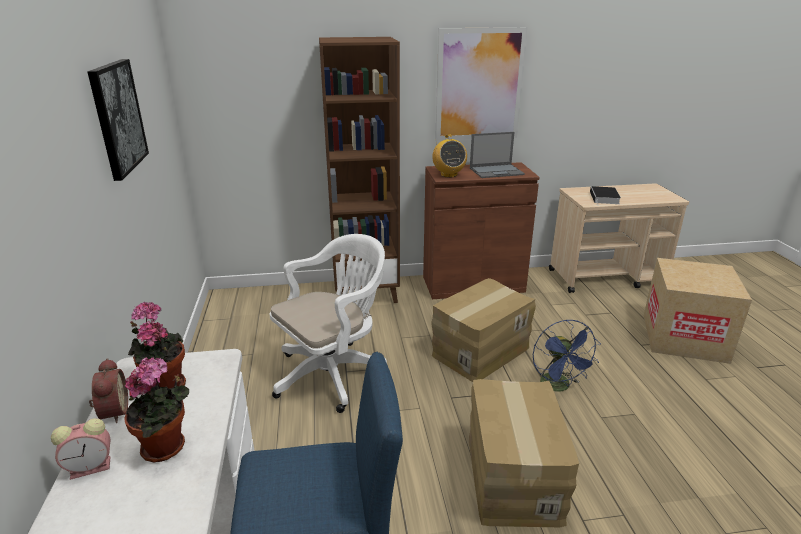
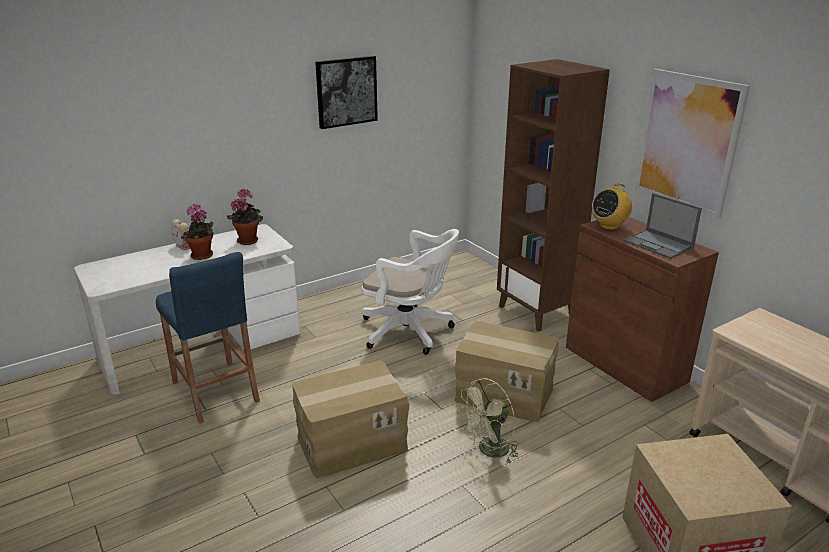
camera: 65 degrees right, 0 degrees up
alarm clock [89,358,128,423] -> none
blue fan [533,319,601,392] -> green fan [457,378,519,464]
book [590,186,621,204] -> none

